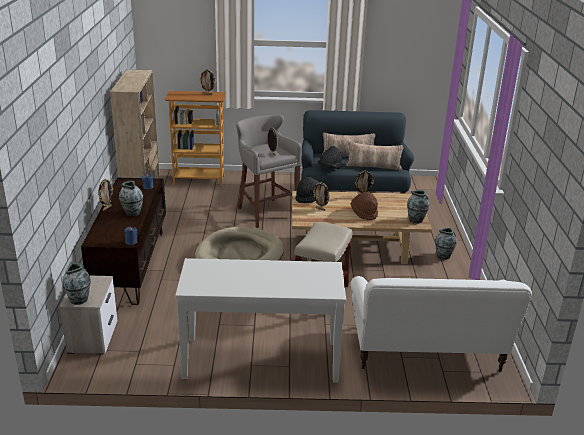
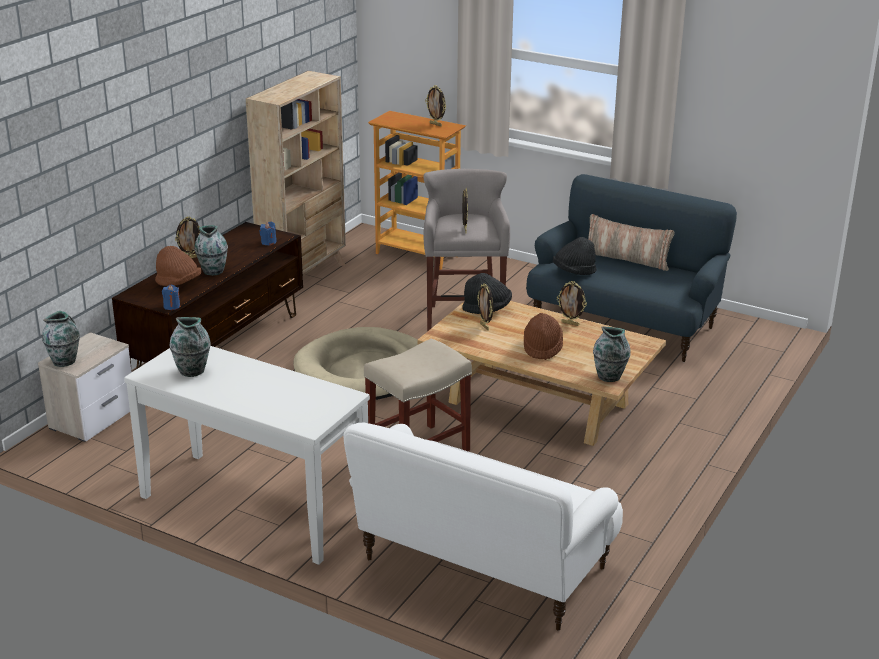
camera: 30 degrees right, 0 degrees up
pillow [346,141,404,170] -> none
vase [435,227,457,260] -> vase moved to [169,317,211,377]
none -> brown hat [155,246,201,286]

